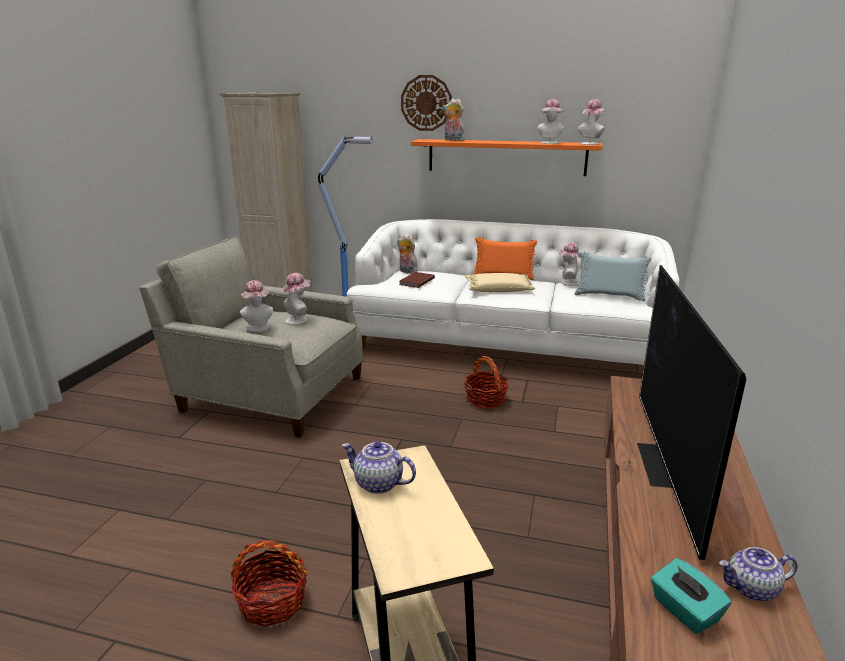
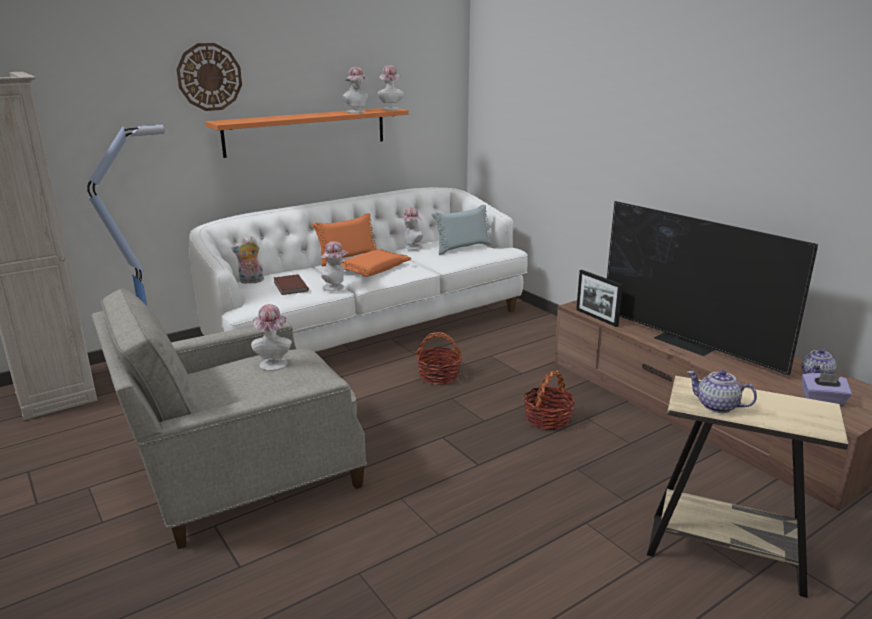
camera: 50 degrees left, 0 degrees up
basket [231,540,308,627] -> basket moved to [524,370,575,430]
hat [240,280,273,332] -> hat moved to [321,241,348,291]
teapot [342,441,416,494] -> teapot turned 60 degrees clockwise [687,370,757,413]
plush toy [442,99,465,141] -> none
beige pillow [465,273,535,292] -> orange pillow [340,249,411,277]
turquoise tissue box [651,558,731,634] -> purple tissue box [802,373,852,406]
none -> picture frame [576,270,623,327]

